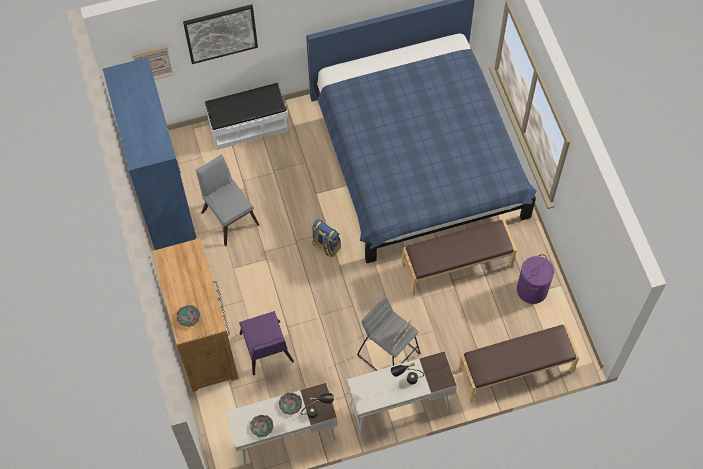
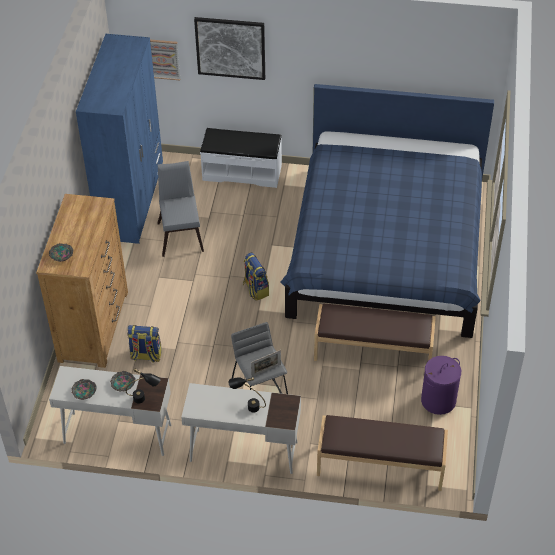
camera: 25 degrees right, 15 degrees down
purple chair [239,311,294,375] -> backpack [128,325,162,363]

